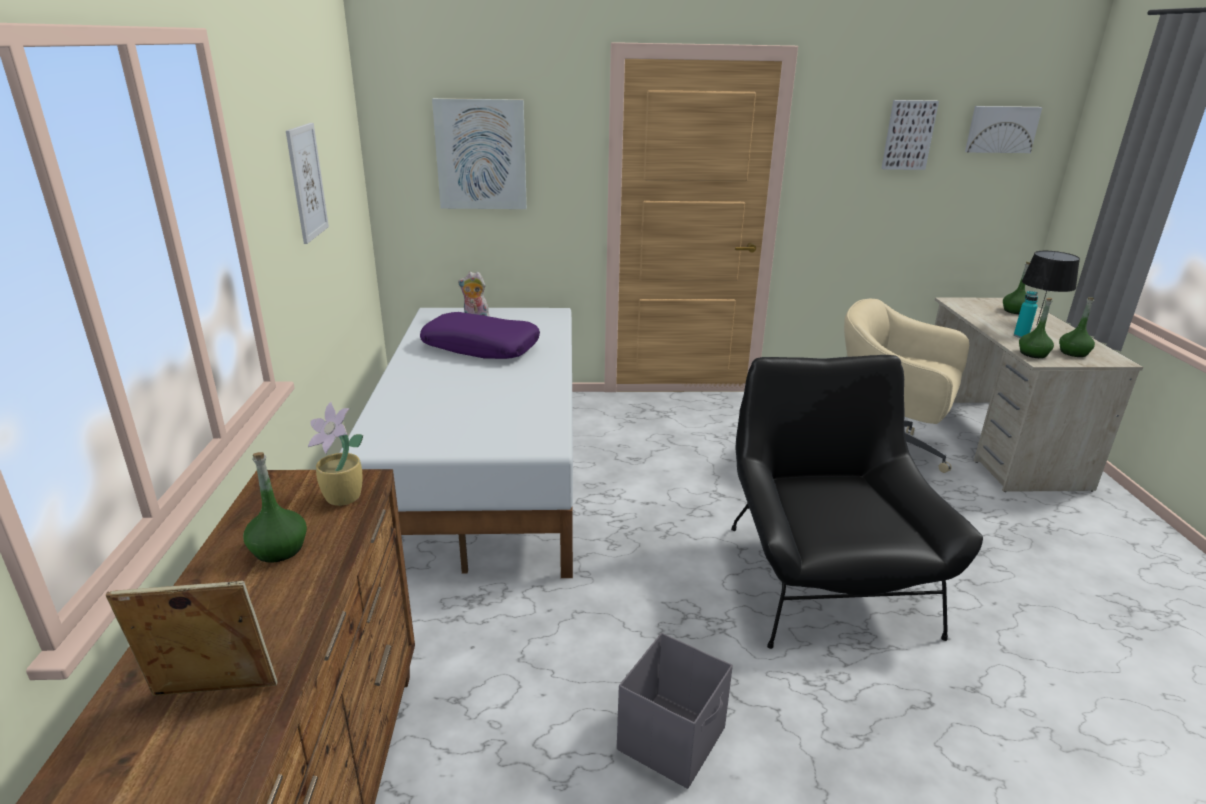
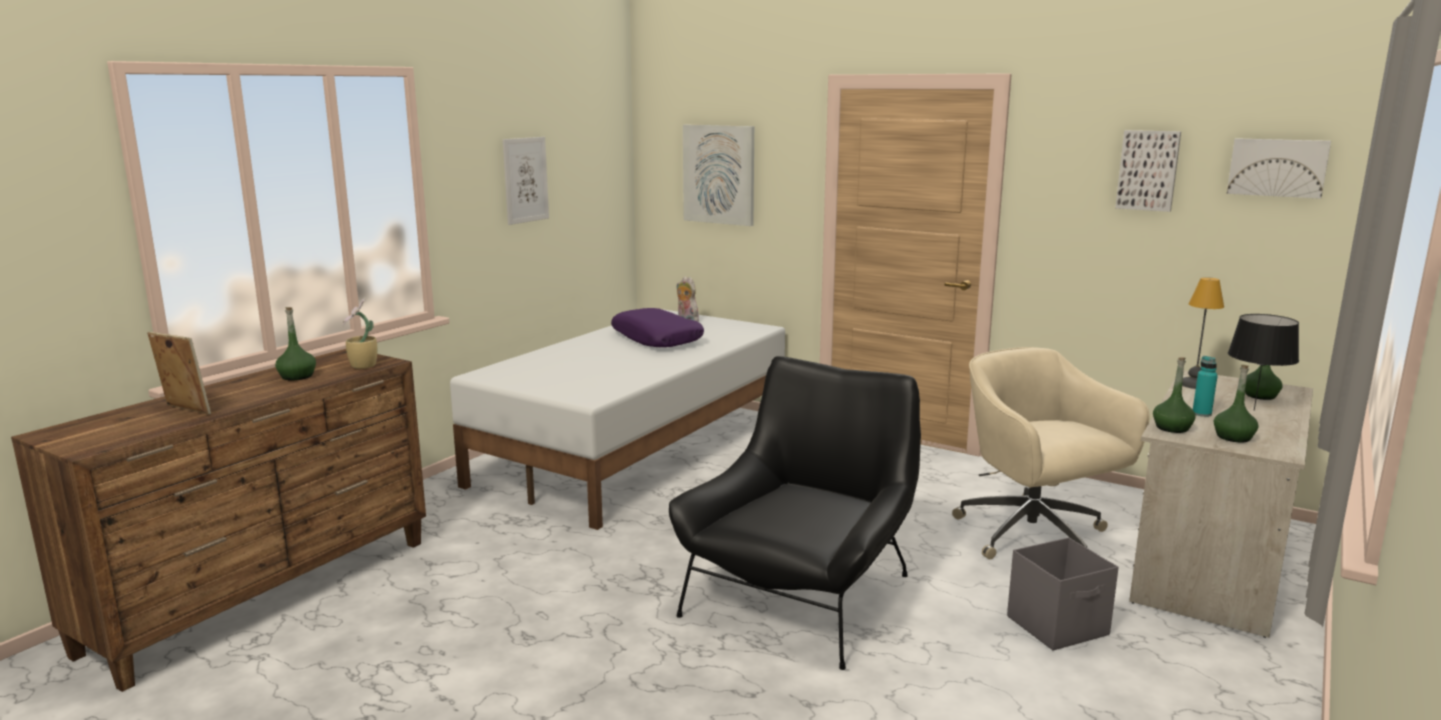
camera: 35 degrees right, 10 degrees down
grey storage box [617,633,733,789] -> grey storage box moved to [1007,537,1119,650]
none -> table lamp [1182,277,1224,389]

